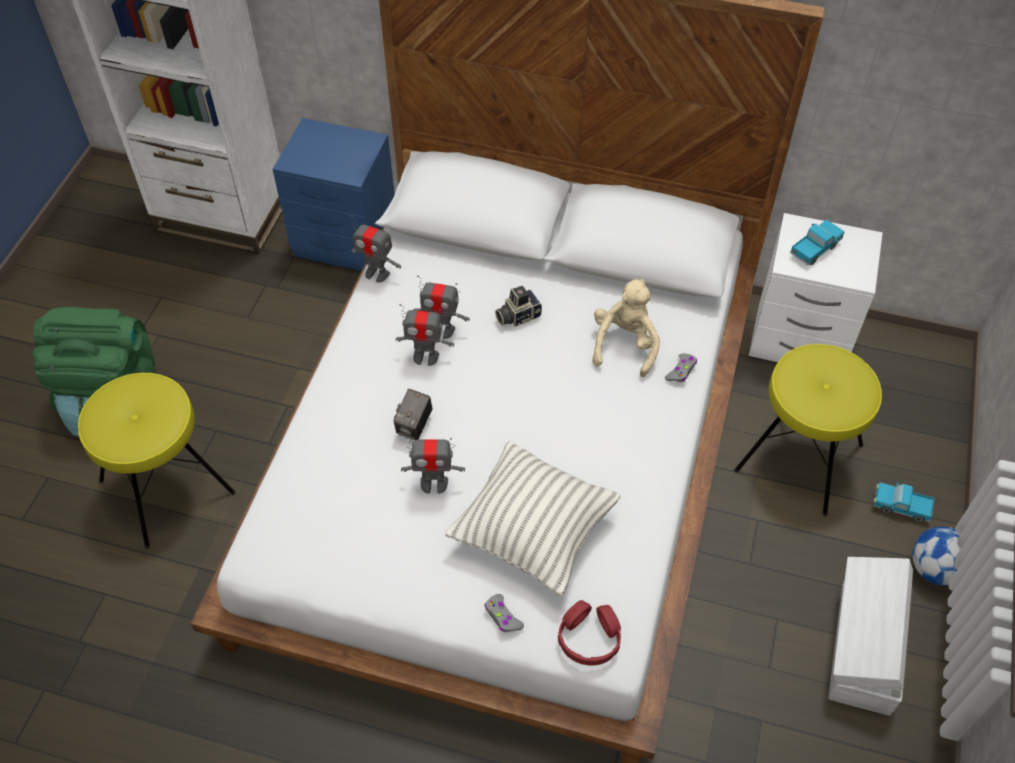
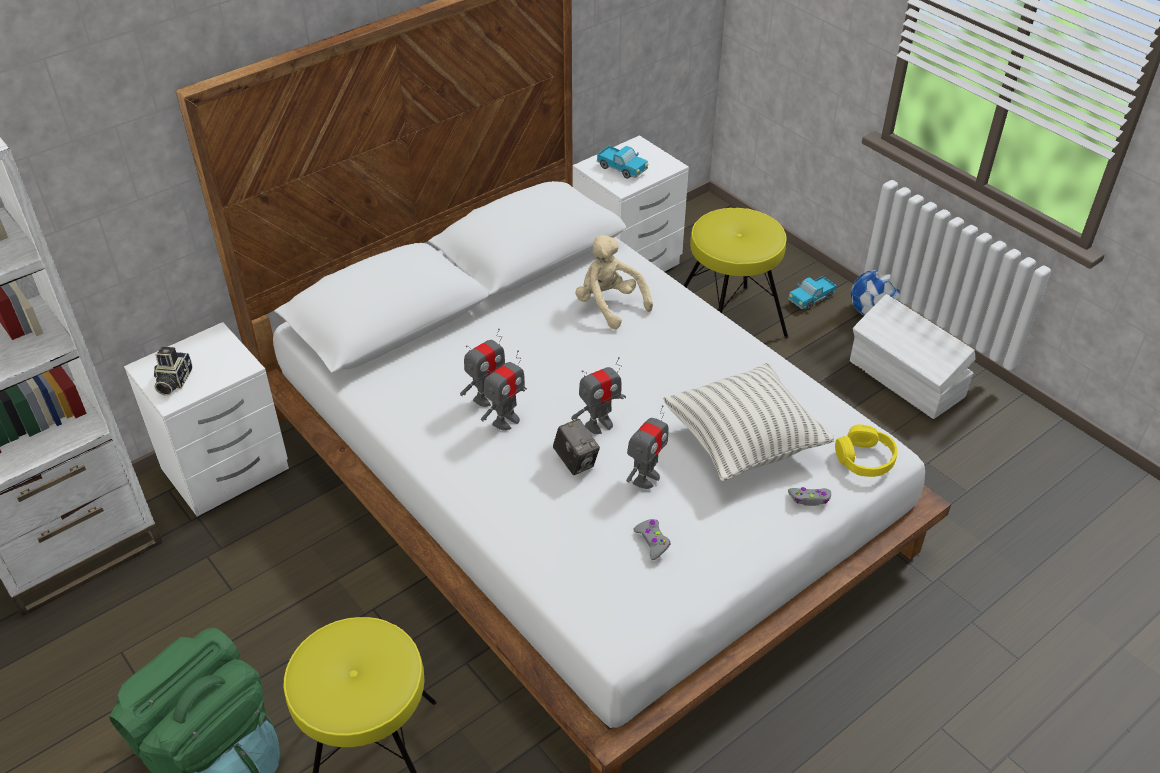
camera: 55 degrees left, 10 degrees down
blue nightstand [273,118,395,271] -> white nightstand [124,322,289,516]
toy robot [351,216,401,282] -> toy robot moved to [571,357,626,434]
camera [495,286,542,327] -> camera moved to [154,346,192,395]
red headphones [558,600,621,666] -> yellow headphones [835,425,897,477]
grey game controller [665,353,697,382] -> grey game controller moved to [633,519,671,560]
toy truck [790,220,844,265] -> toy truck turned 135 degrees clockwise [597,146,648,179]

